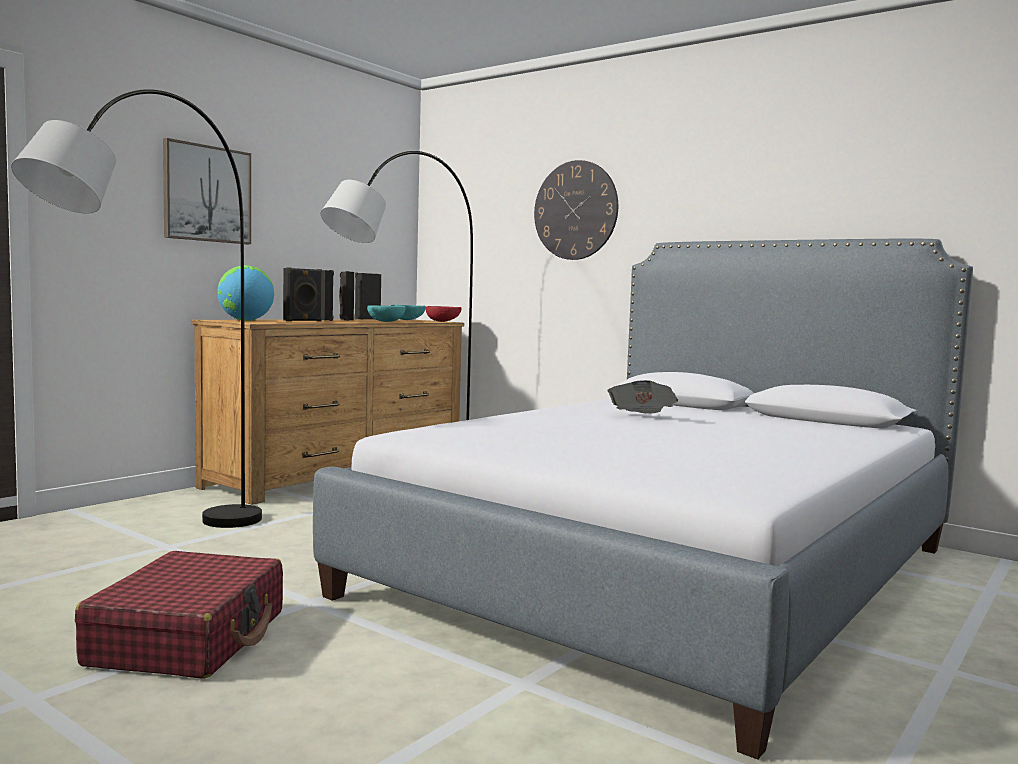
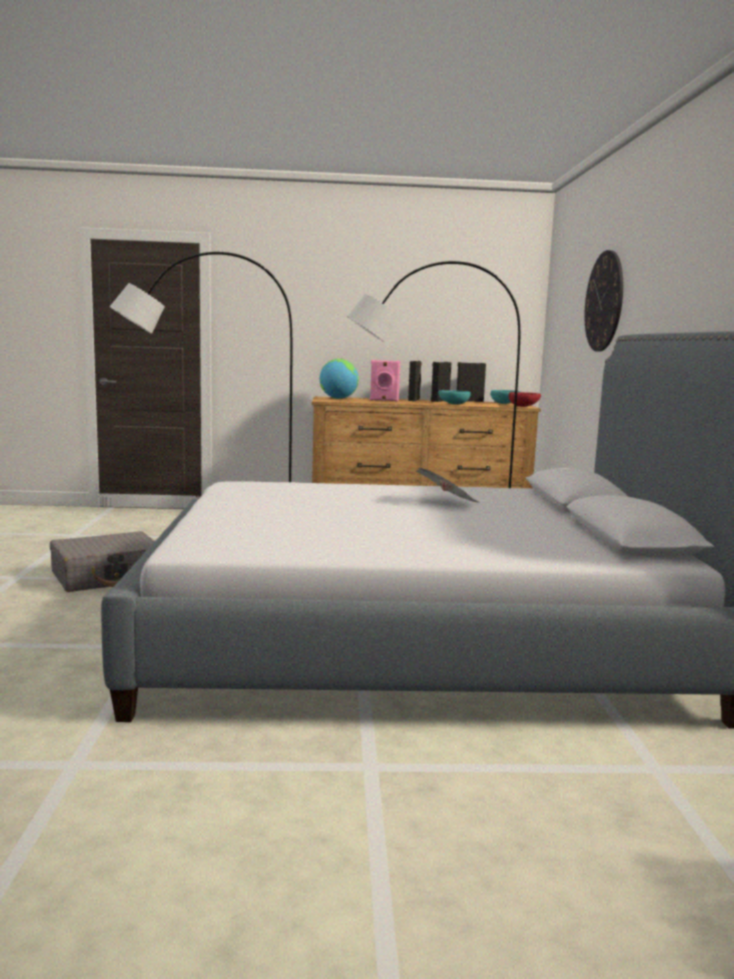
camera: 50 degrees right, 5 degrees up
red suitcase [75,551,283,679] -> grey suitcase [50,531,155,592]
picture [163,138,251,244] -> none
black speaker [283,267,322,321] -> pink speaker [370,360,400,402]

